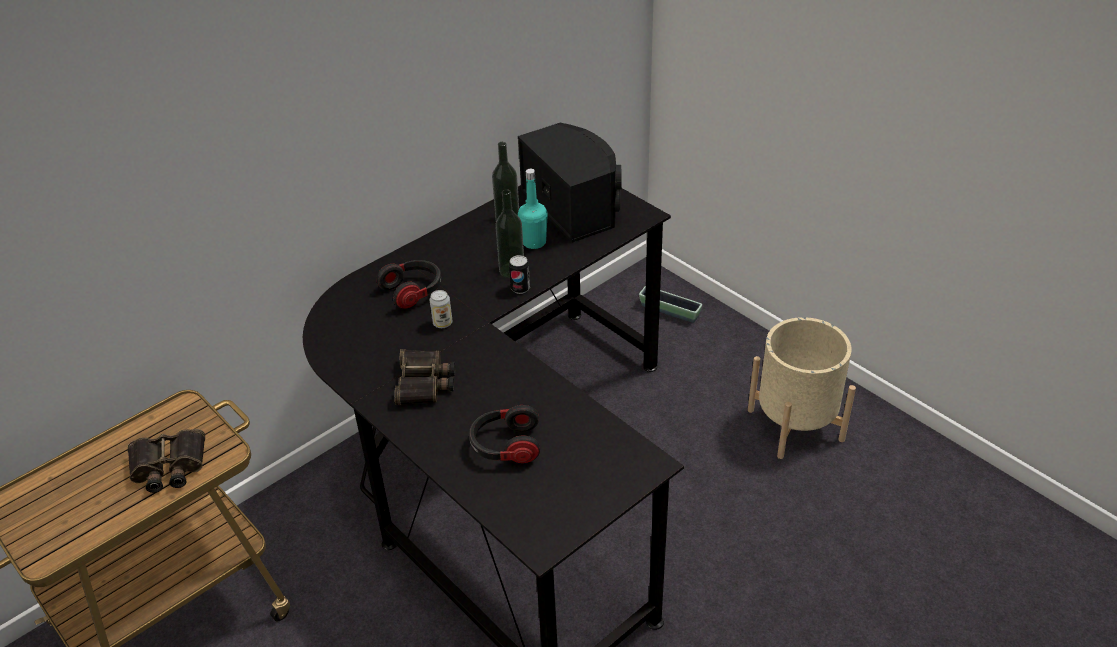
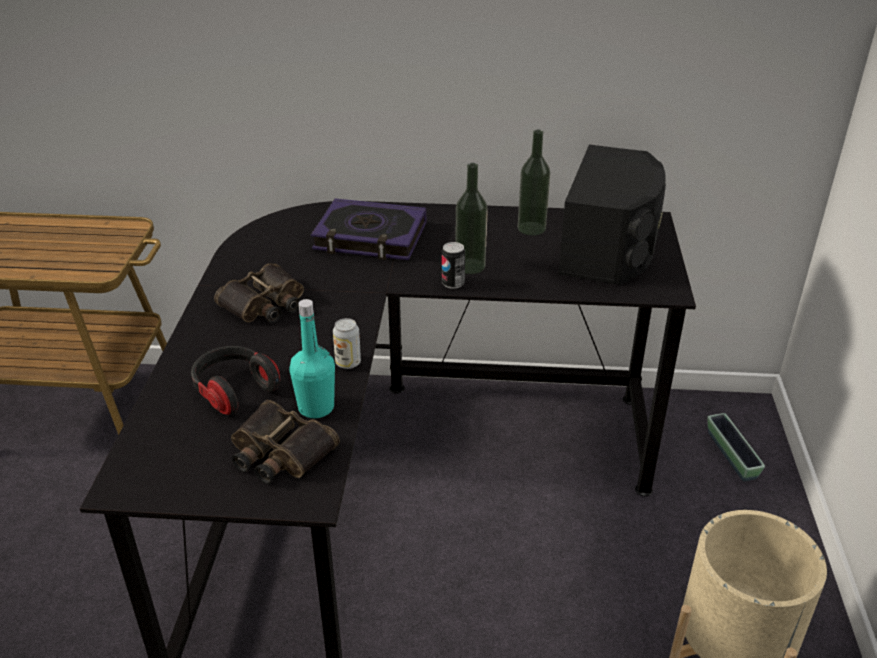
camera: 45 degrees right, 5 degrees down
binoculars [128,429,205,493] -> binoculars moved to [231,400,340,484]
headphones [376,260,441,309] -> book [311,198,426,260]
can [430,290,452,328] -> can moved to [333,318,361,369]
turquoise bottle [518,169,548,249] -> turquoise bottle moved to [289,299,335,418]

